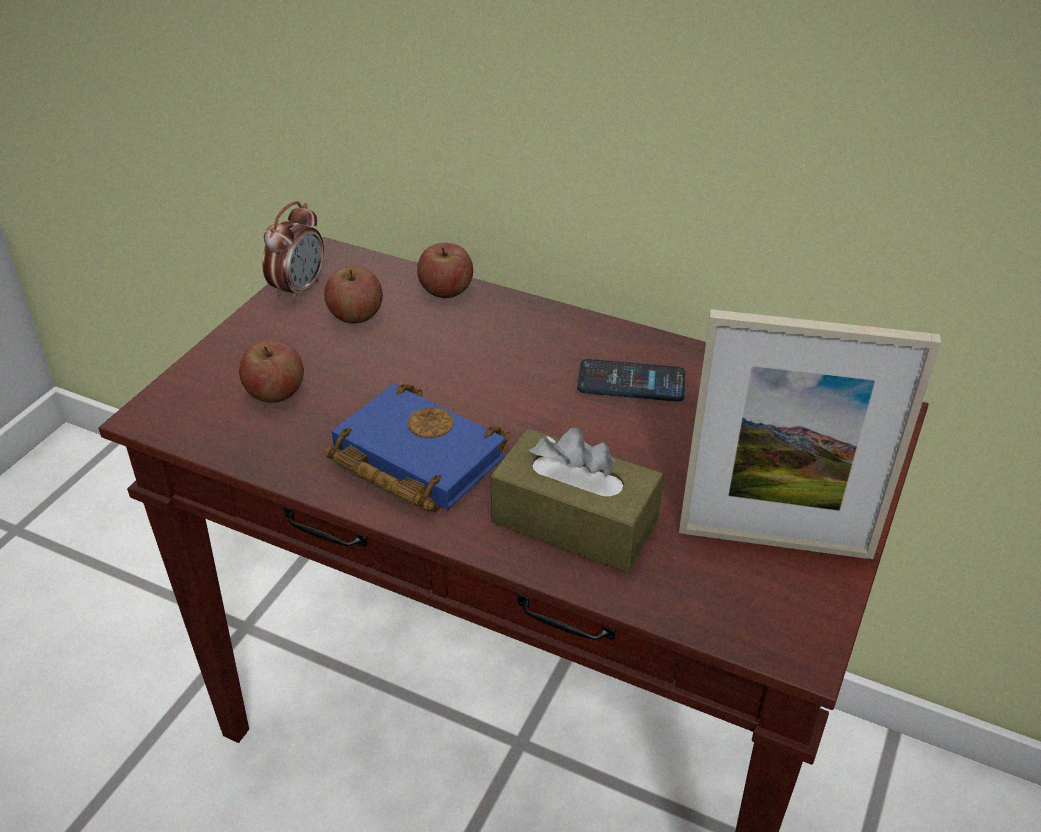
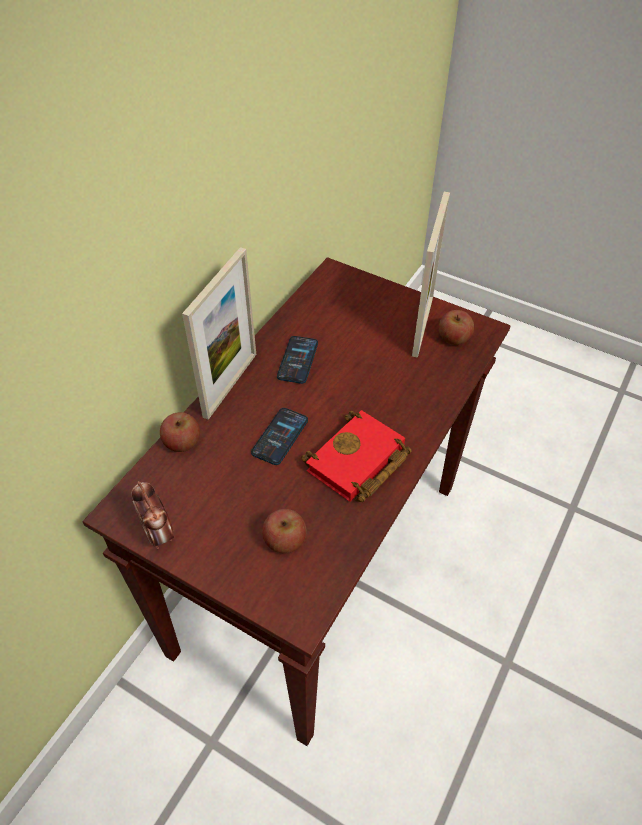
camera: 85 degrees left, 10 degrees up
alarm clock [262,201,324,303] -> alarm clock turned 150 degrees counterclockwise [131,481,174,549]
apple [324,266,383,324] -> apple moved to [439,310,474,345]
blue book [325,384,510,512] -> red book [301,410,412,502]
brown tissue box [491,428,664,572] -> none
none -> picture frame [182,247,256,420]
none -> phone [251,408,308,465]

